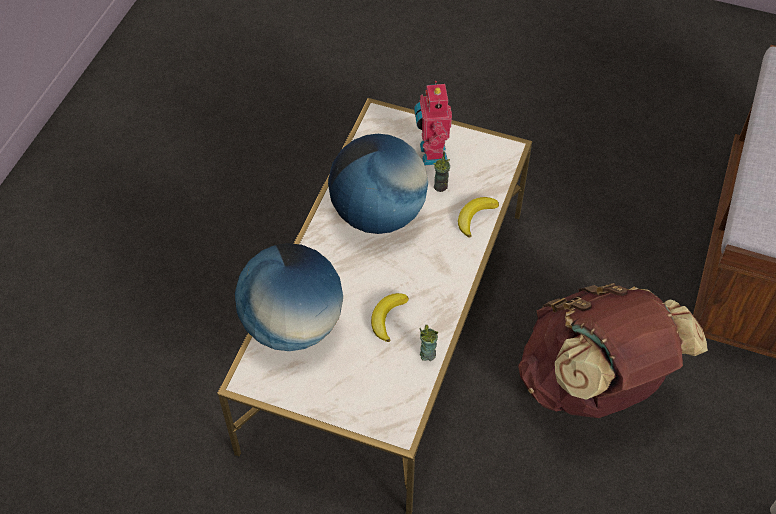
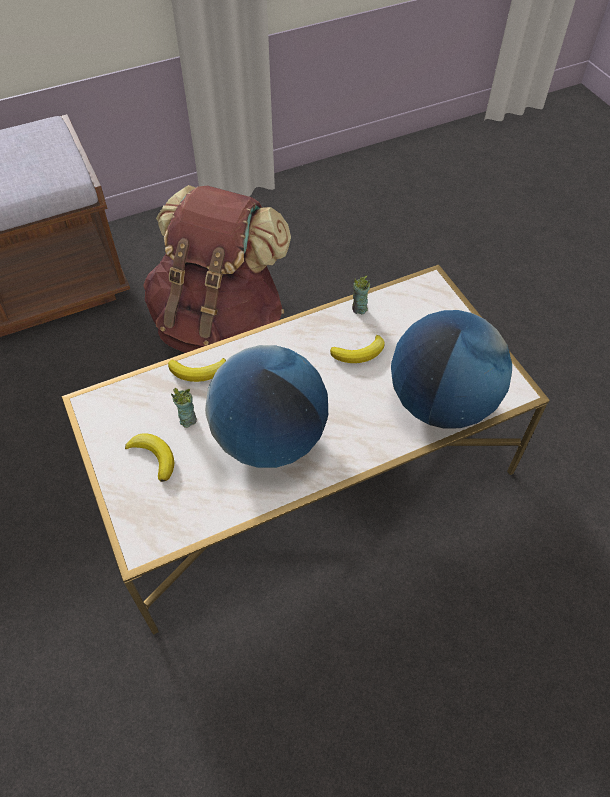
camera: 135 degrees left, 0 degrees up
toy robot [414,81,452,165] -> banana [125,433,174,482]

